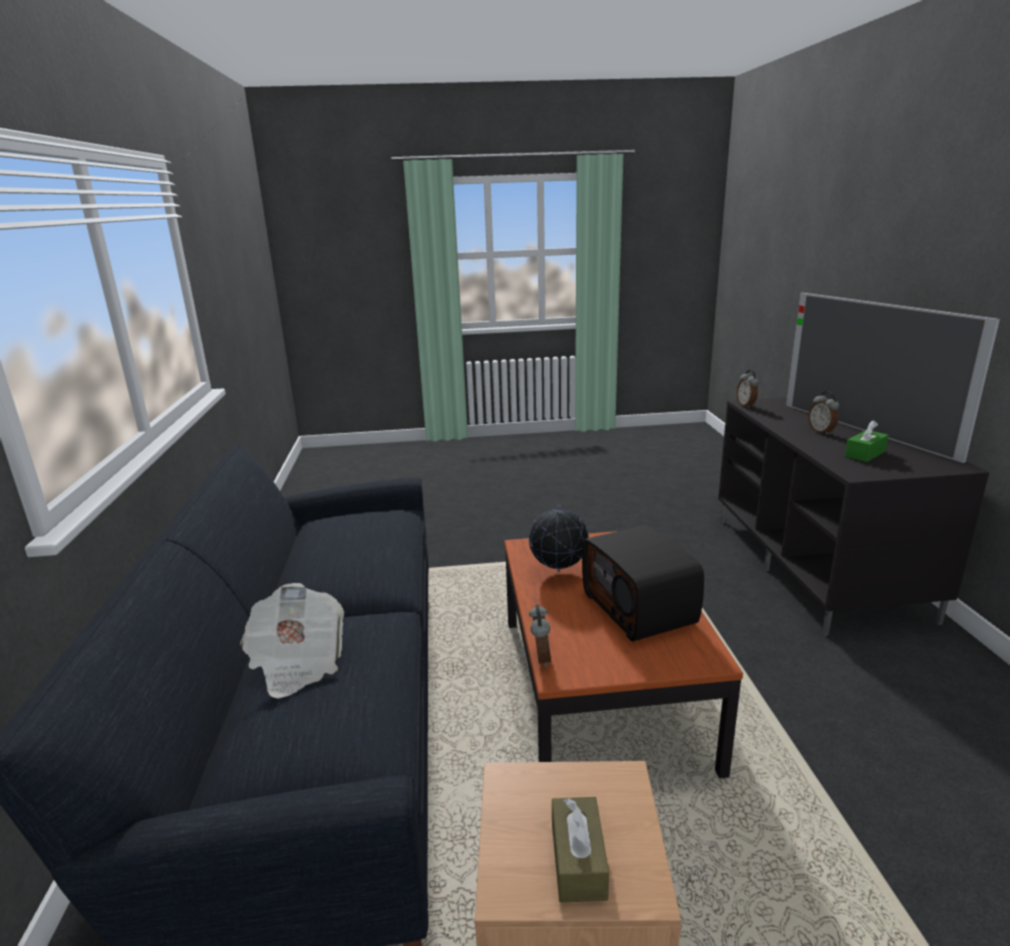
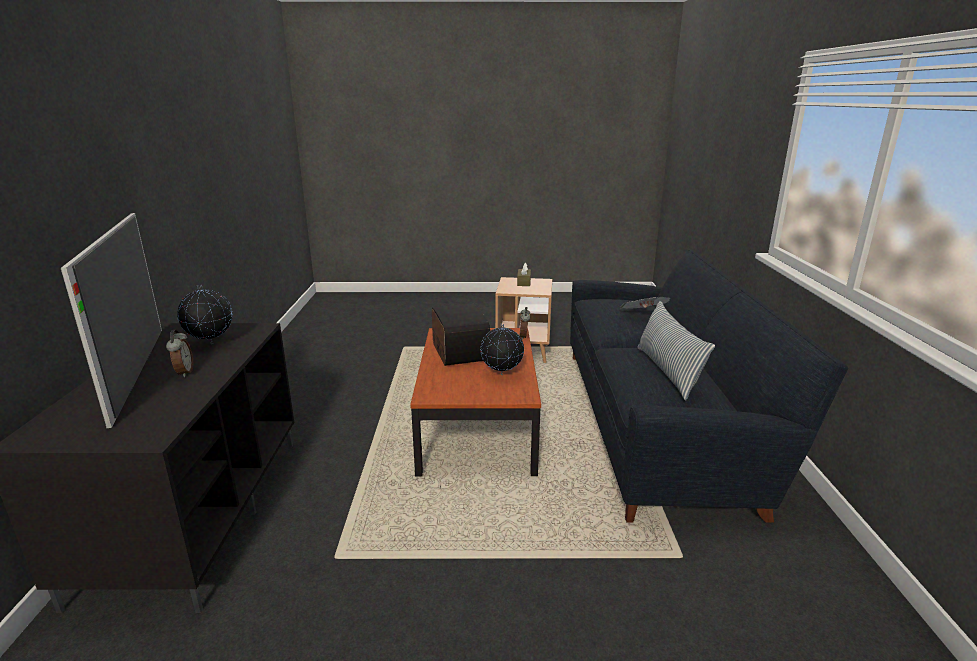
camera: 175 degrees left, 0 degrees up
alarm clock [737,370,759,408] -> none
green tissue box [845,420,889,462] -> globe [177,285,233,344]
none -> pillow [637,301,715,401]

